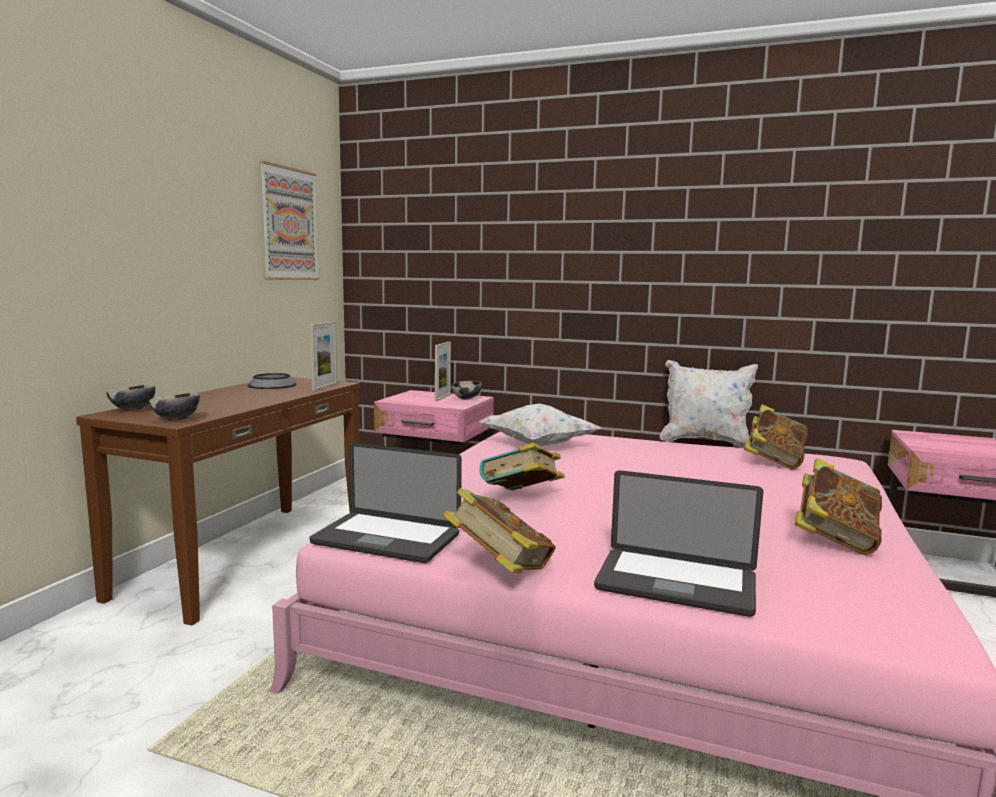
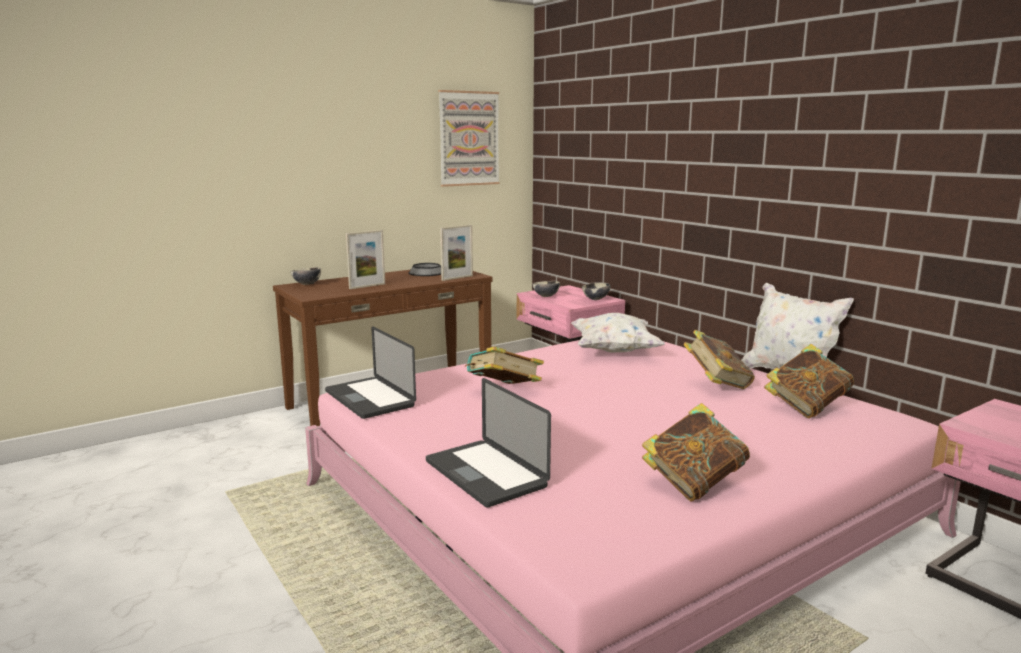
camera: 35 degrees right, 5 degrees up
bowl [149,393,200,421] -> bowl moved to [532,281,560,297]
picture frame [435,342,451,401] -> picture frame moved to [346,230,385,289]
book [442,488,556,573] -> book moved to [683,330,755,389]

